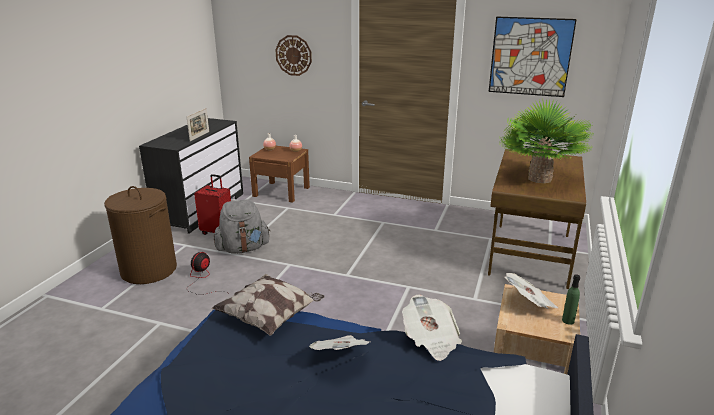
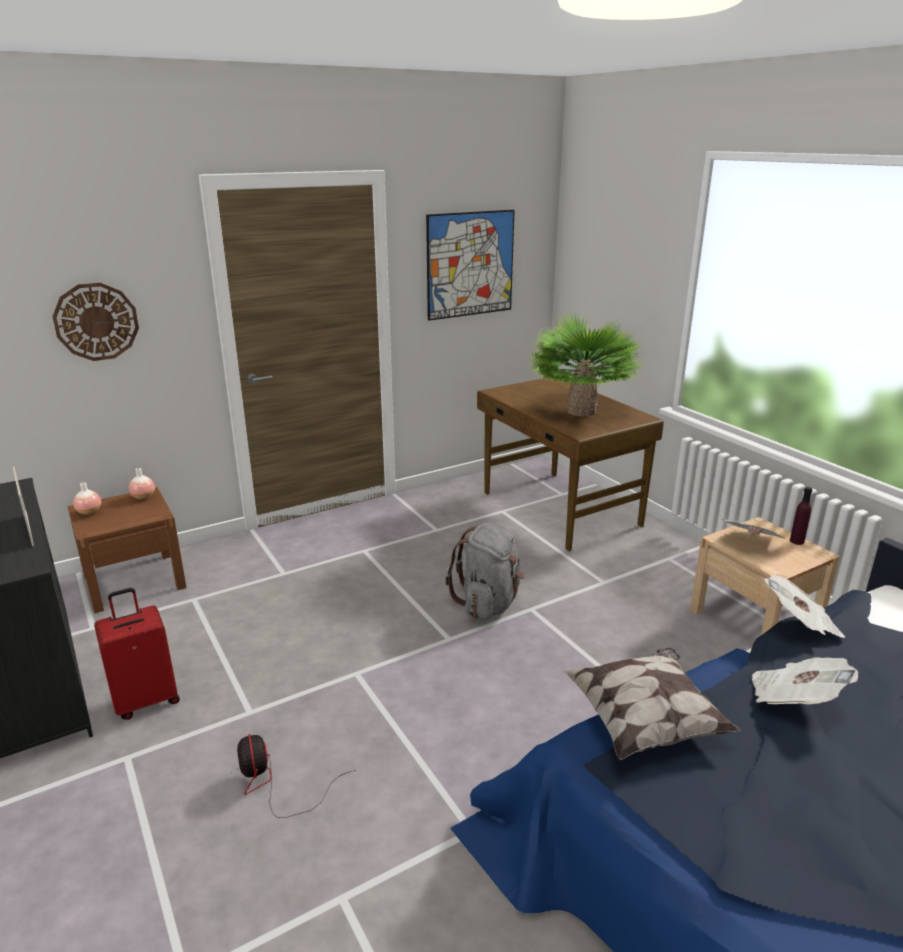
camera: 50 degrees left, 0 degrees up
brown laundry basket [104,186,177,284] -> none
grey backpack [214,200,270,254] -> grey backpack moved to [445,523,525,620]
green bottle [562,274,580,325] -> purple bottle [790,487,812,545]

